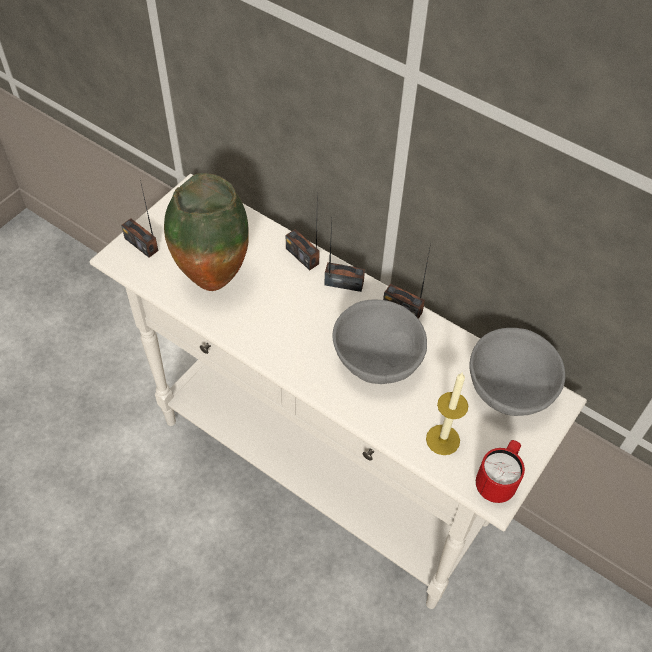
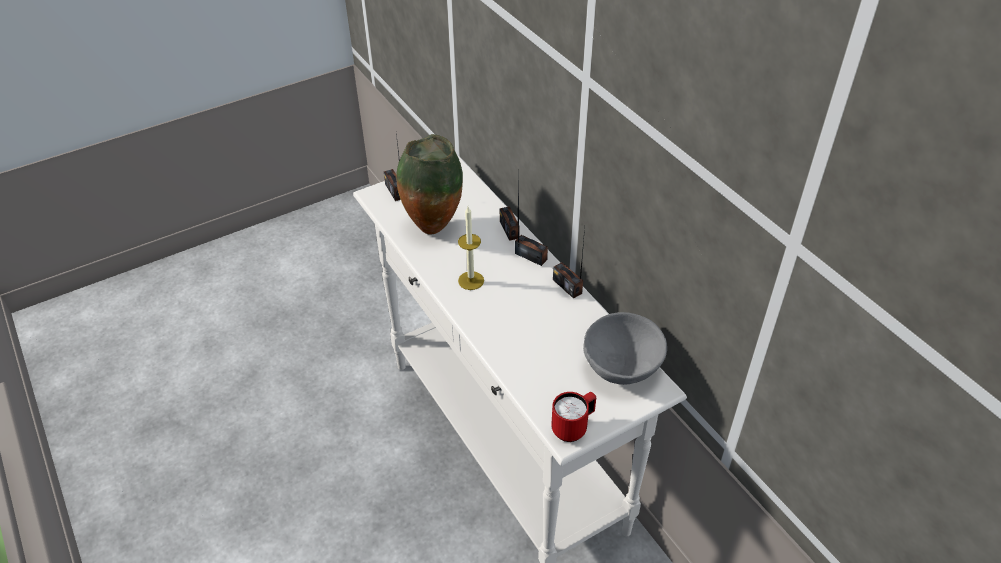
camera: 25 degrees right, 10 degrees down
grey bowl [332,300,427,384] -> none
candle [426,372,468,455] -> candle moved to [458,207,484,290]

